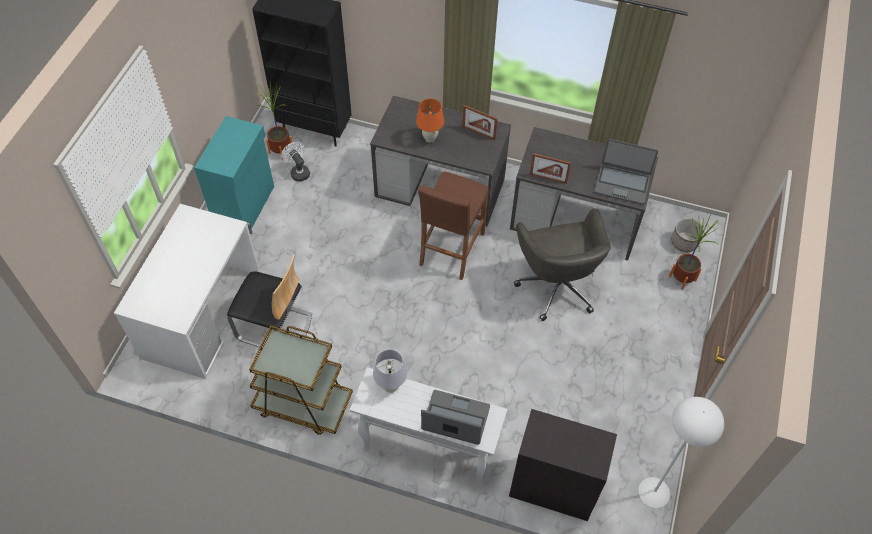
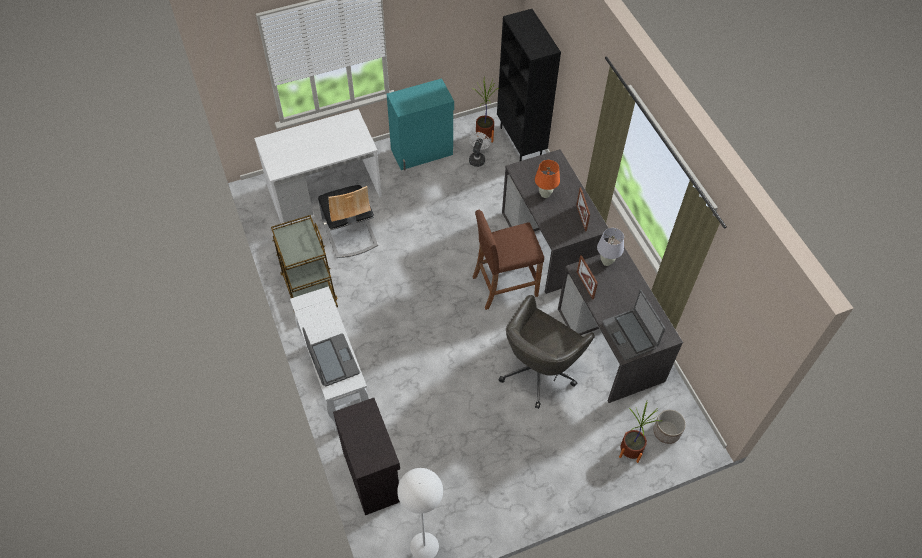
camera: 50 degrees right, 0 degrees up
white table lamp [373,350,407,393] -> white table lamp moved to [597,228,624,266]

